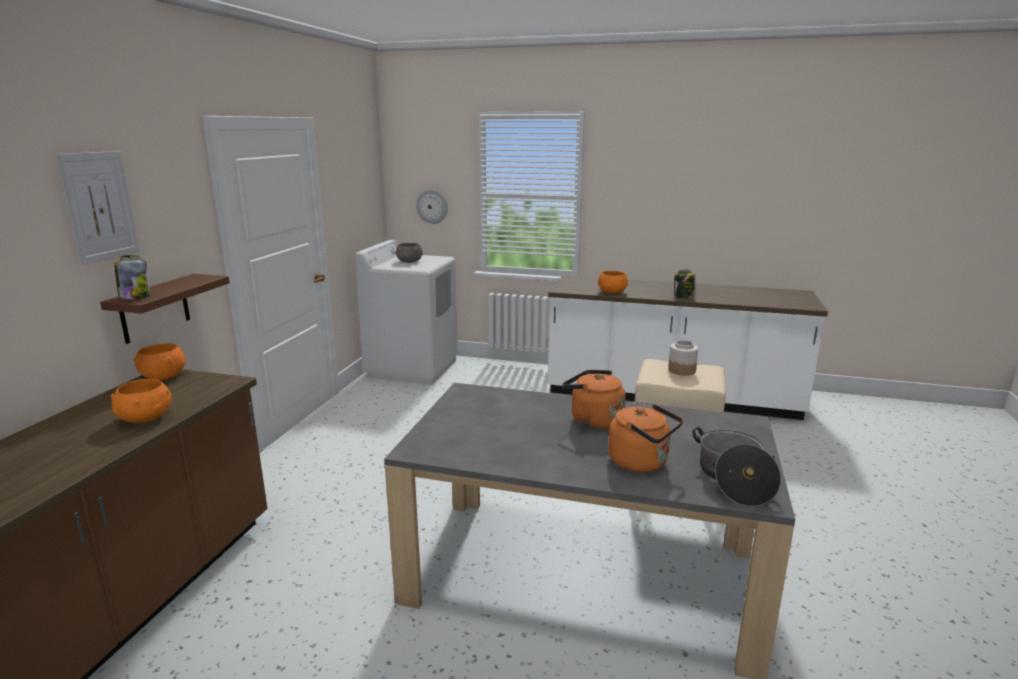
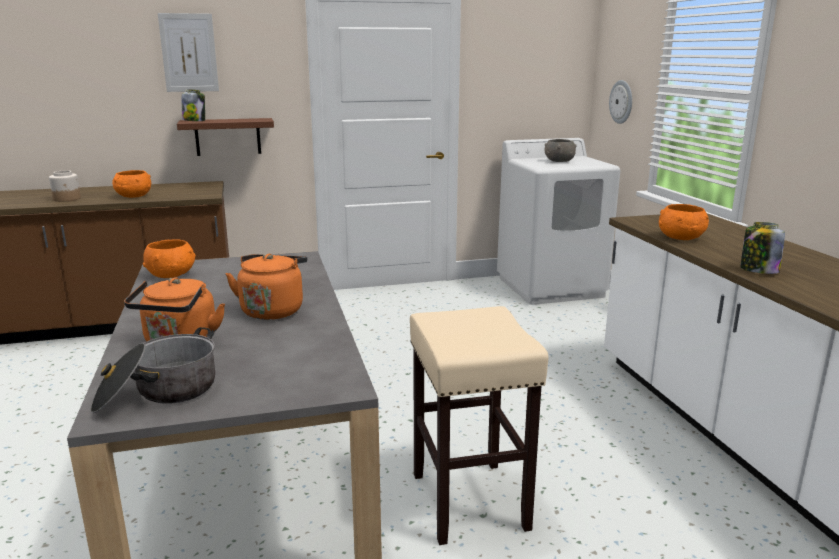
camera: 60 degrees right, 0 degrees up
orange bowl [133,343,185,380] -> orange bowl moved to [143,239,196,278]
jar [668,340,698,375] -> jar moved to [49,170,81,202]

